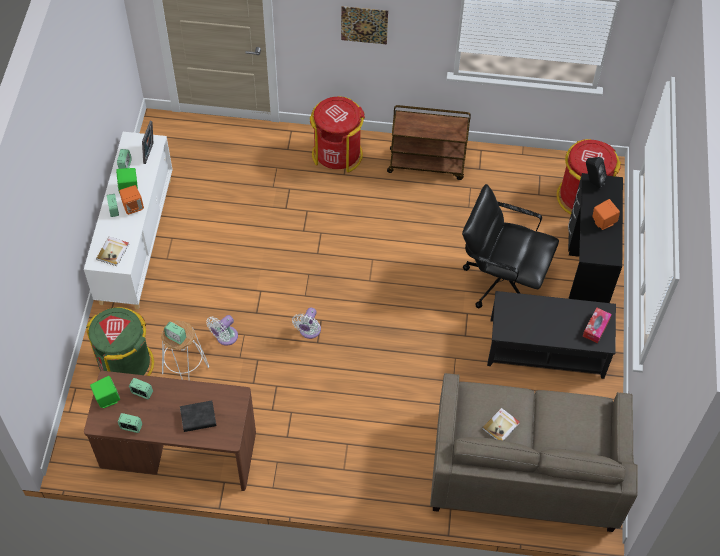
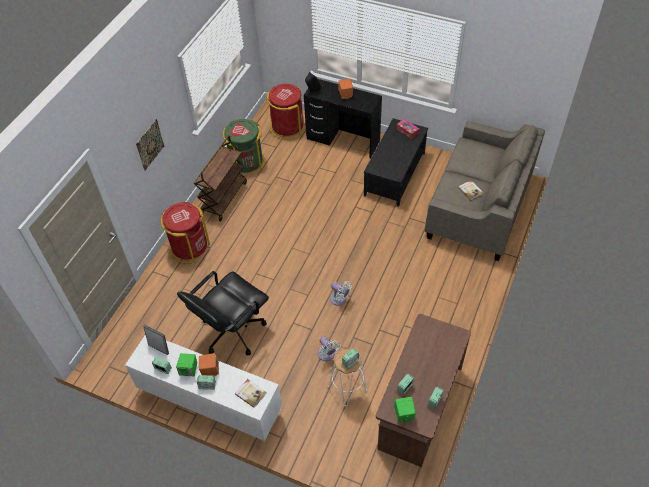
camera: 70 degrees left, 5 degrees down
green trash can [86,307,154,376] -> green trash can moved to [223,119,265,173]
black book [180,400,217,432] -> none
black office chair [462,184,559,308] -> black office chair moved to [177,271,269,355]

